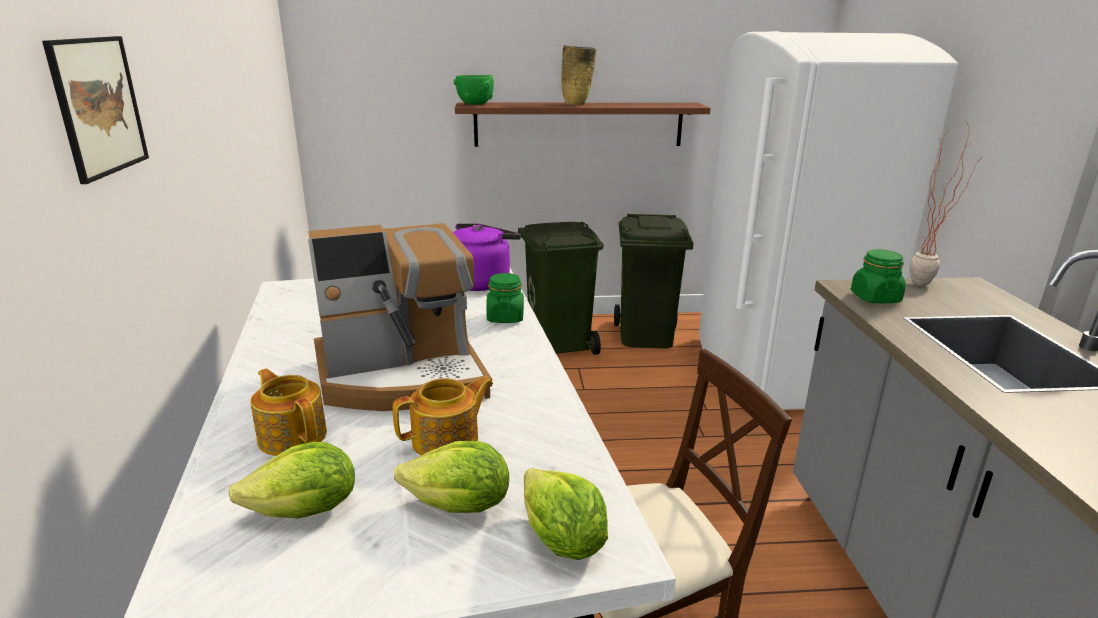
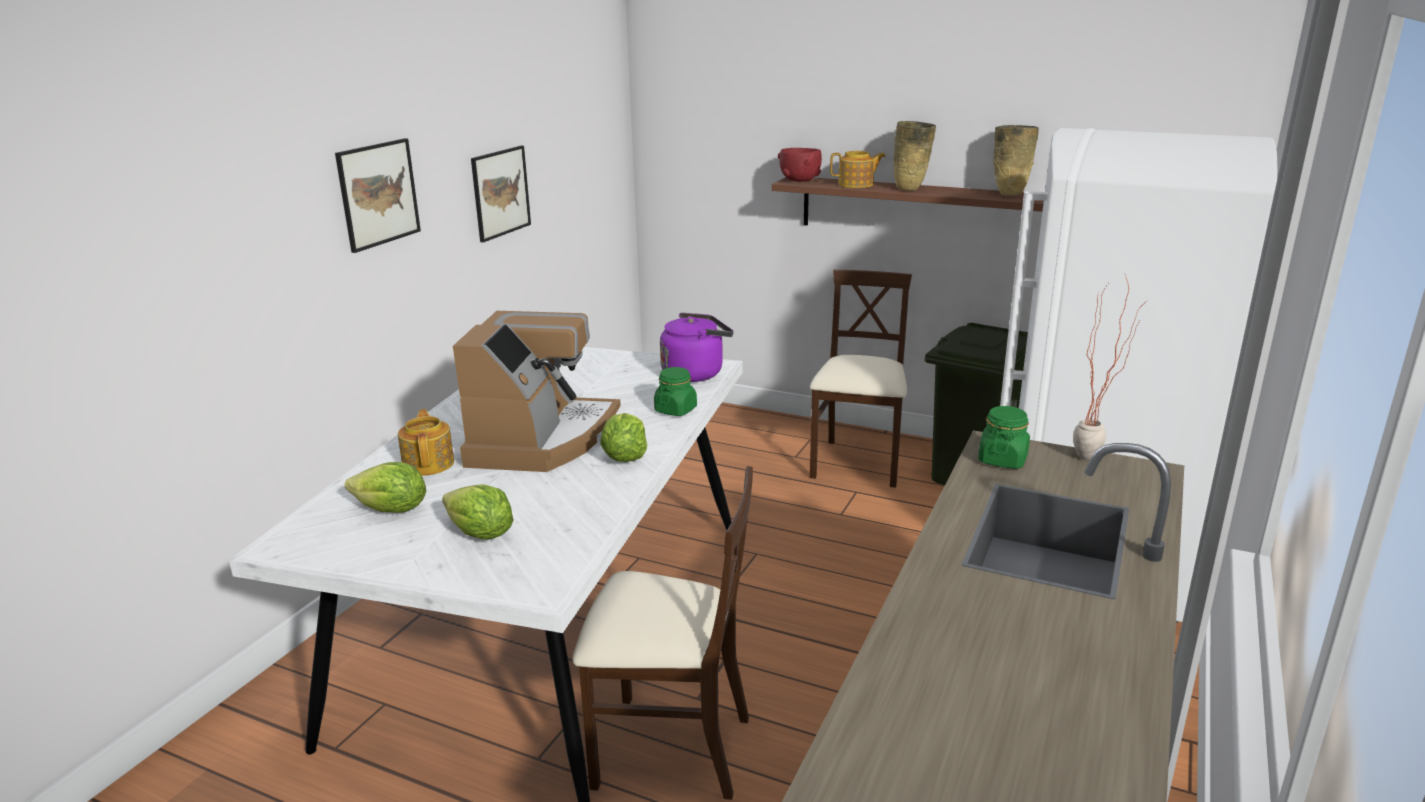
camera: 30 degrees right, 0 degrees up
coffee machine [308,223,492,411] -> coffee machine turned 90 degrees counterclockwise [453,311,621,472]
teapot [393,376,493,455] -> teapot moved to [830,151,886,188]
green bowl [454,75,494,105] -> red bowl [778,148,822,182]
green trash can [518,222,604,355] -> beige chair [810,270,912,488]
lettuce [524,468,608,560] -> lettuce moved to [600,413,647,462]
none -> picture [471,146,531,242]
none -> beige vase [993,125,1039,196]

